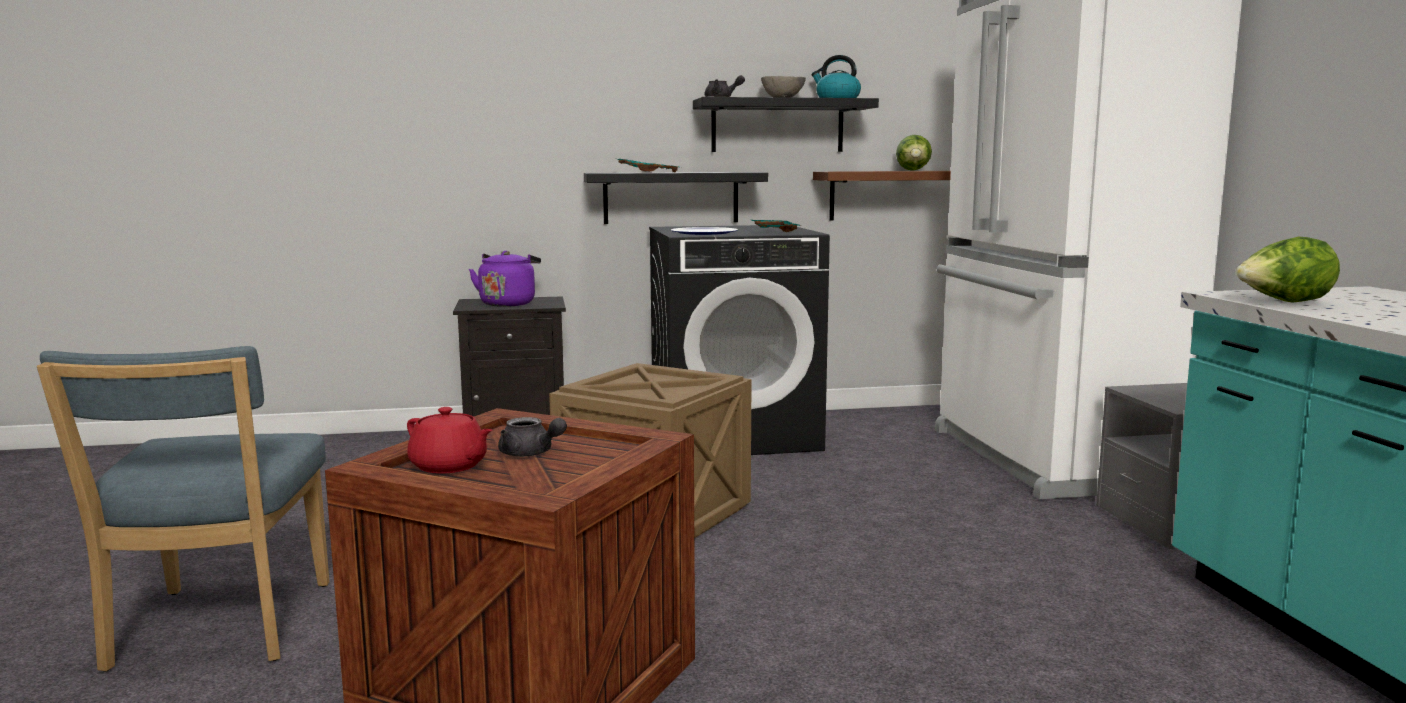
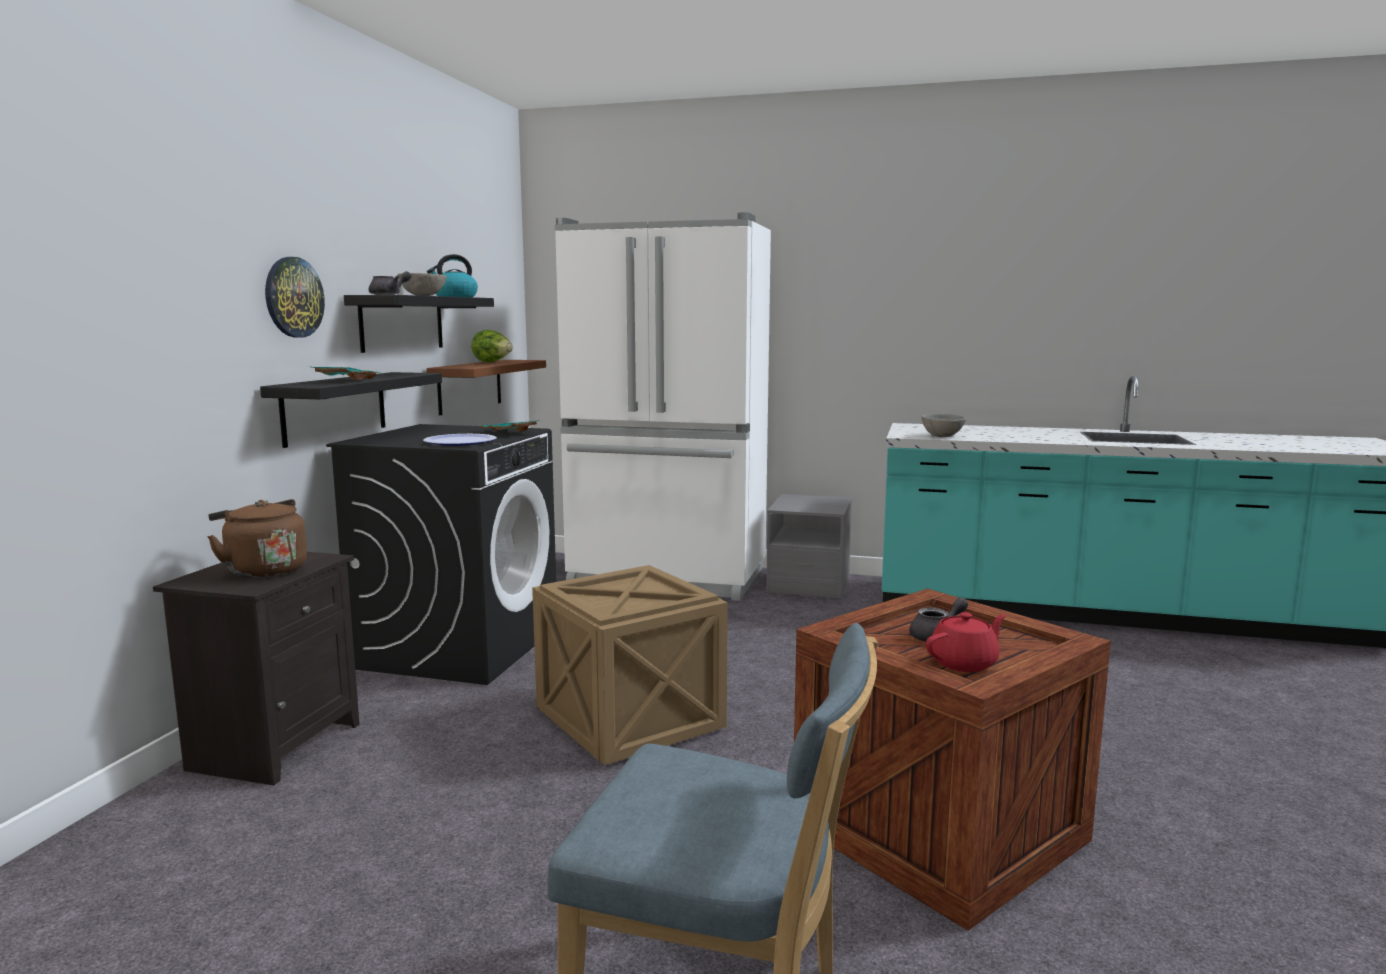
camera: 65 degrees left, 0 degrees up
purple kettle [469,251,541,307] -> brown kettle [207,499,307,578]
lettuce [1236,237,1340,303] -> grey bowl [921,414,966,437]
none -> wall clock [265,257,325,338]

